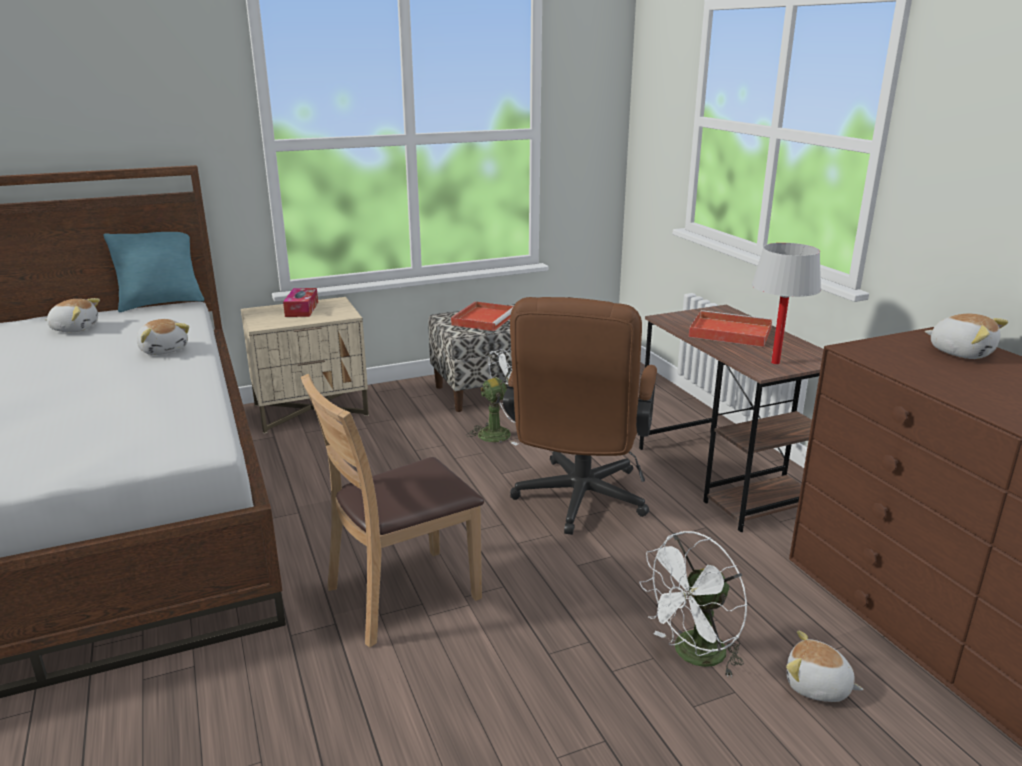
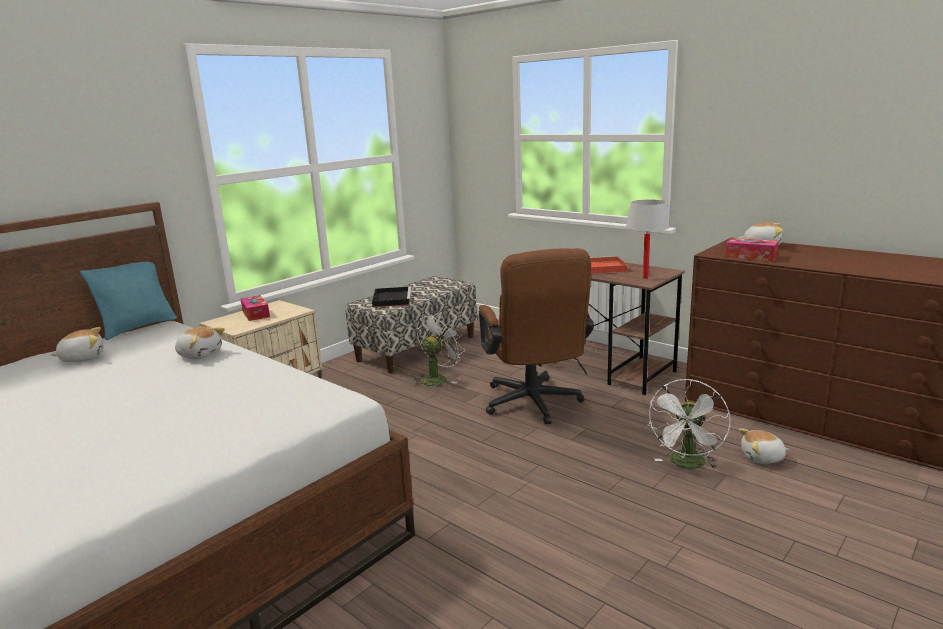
camera: 25 degrees left, 5 degrees down
brown chair [301,374,484,647] -> none
red tray [451,301,514,331] -> black tray [372,287,411,307]
none -> tissue box [725,238,778,261]

